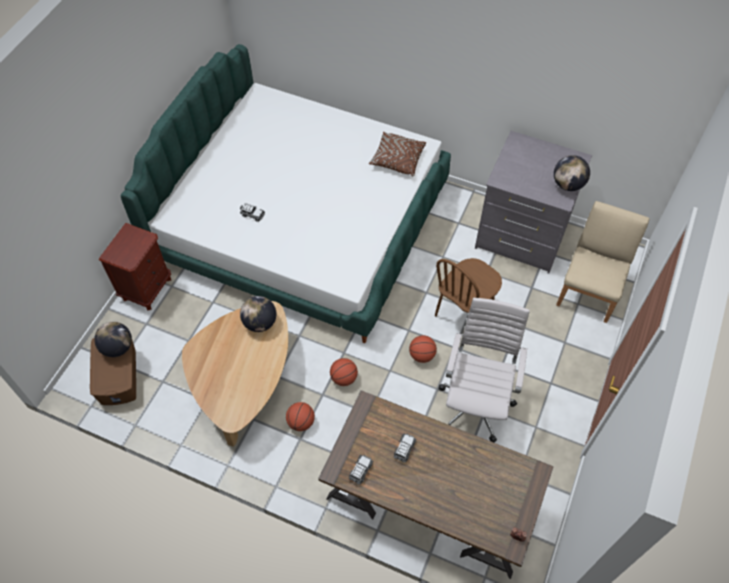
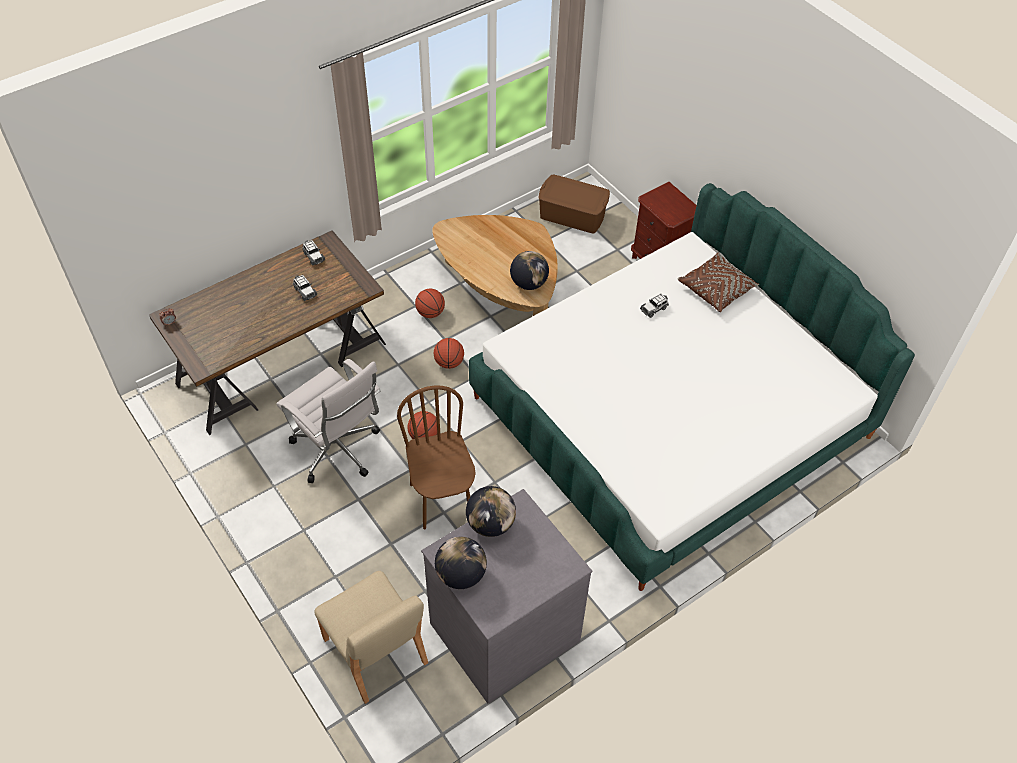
camera: 120 degrees right, 5 degrees down
globe [94,322,132,357] -> globe moved to [466,486,516,537]
brown pillow [369,132,426,177] -> brown pillow moved to [678,253,759,312]

